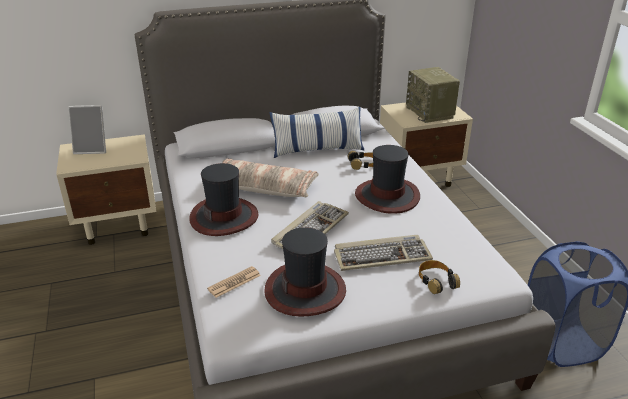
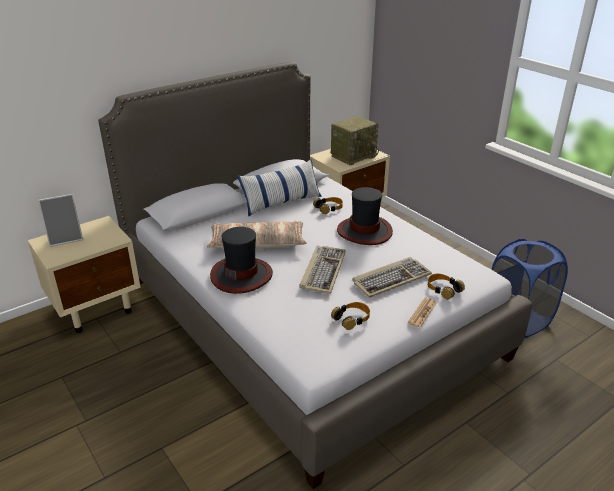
camera: 20 degrees left, 0 degrees up
newspaper [207,266,261,298] -> newspaper moved to [408,298,437,328]
hat [264,227,346,317] -> headphones [331,302,370,330]
radio [406,67,460,123] -> radio turned 90 degrees counterclockwise [331,116,379,165]

